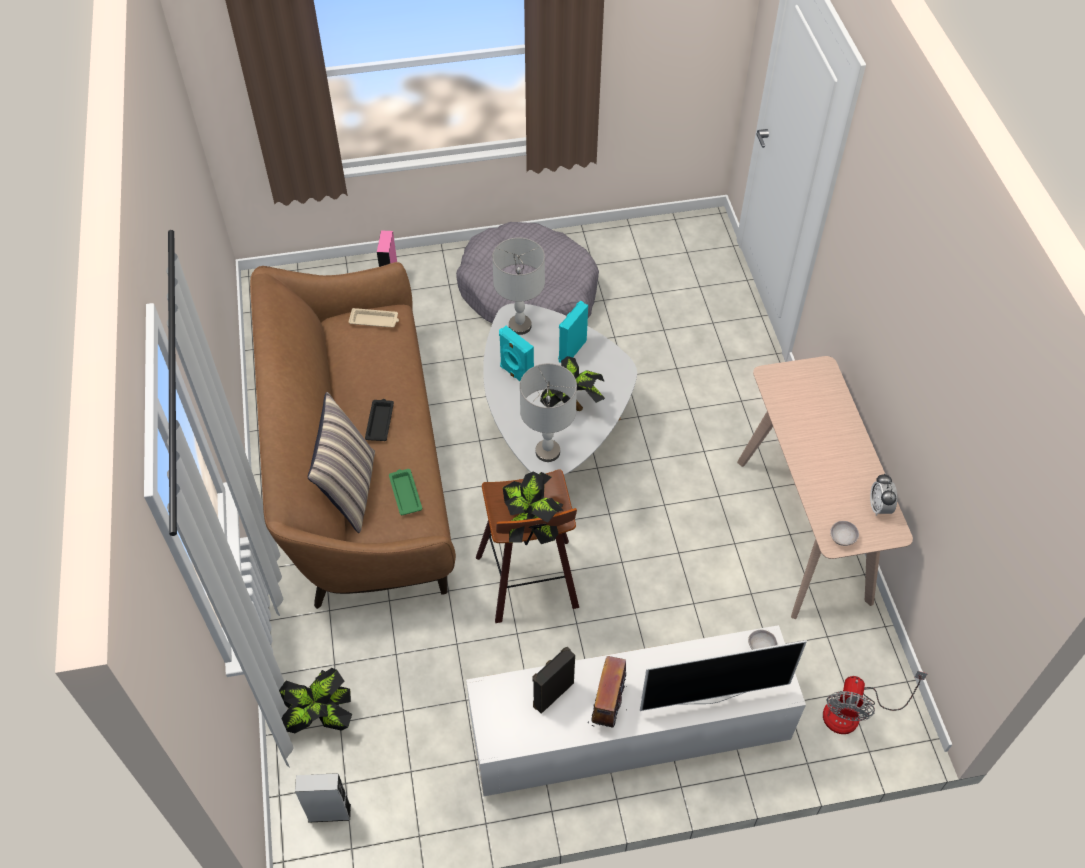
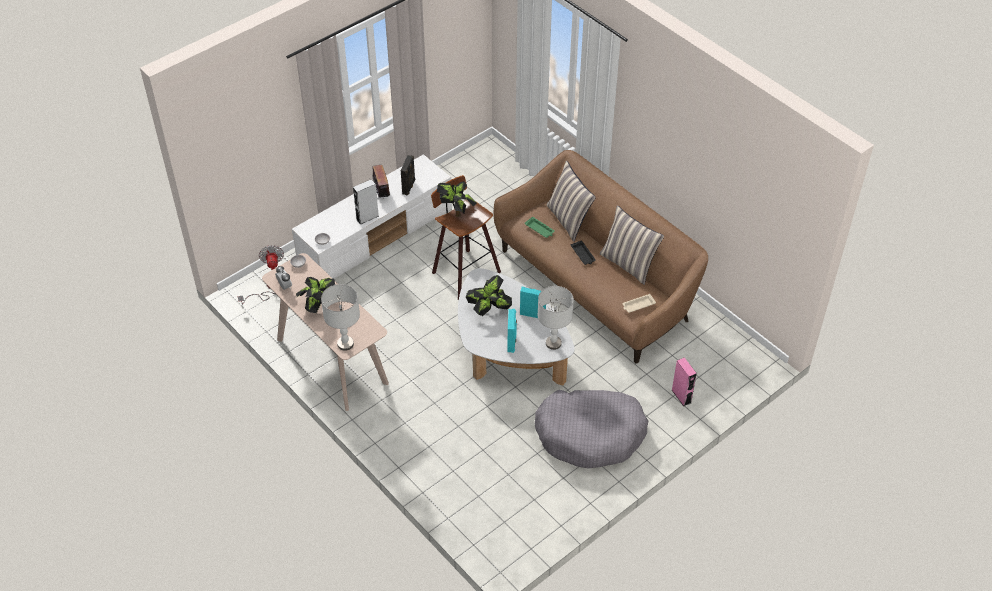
camera: 150 degrees right, 5 degrees down
potted plant [279,668,352,733] -> potted plant moved to [296,277,335,313]
grey speaker [295,773,351,823] -> grey speaker moved to [353,179,379,225]
grey table lamp [520,363,577,462] -> grey table lamp moved to [321,284,360,351]
television [640,640,807,711] -> none
none -> pillow [600,205,664,285]

